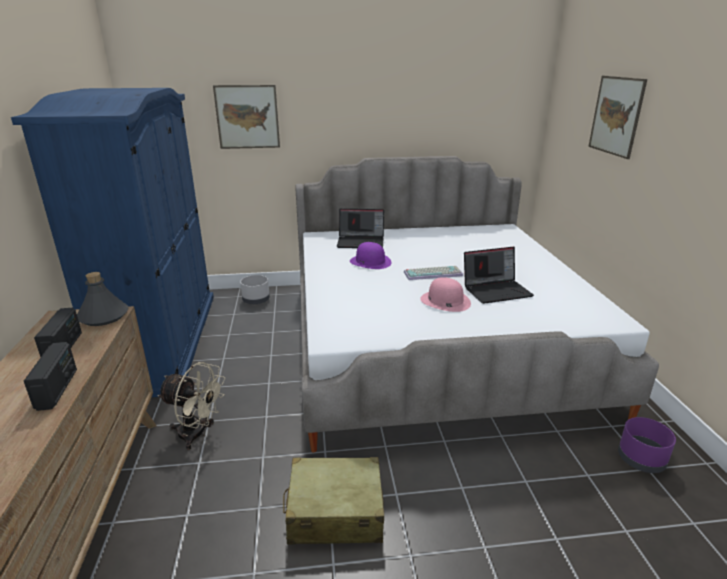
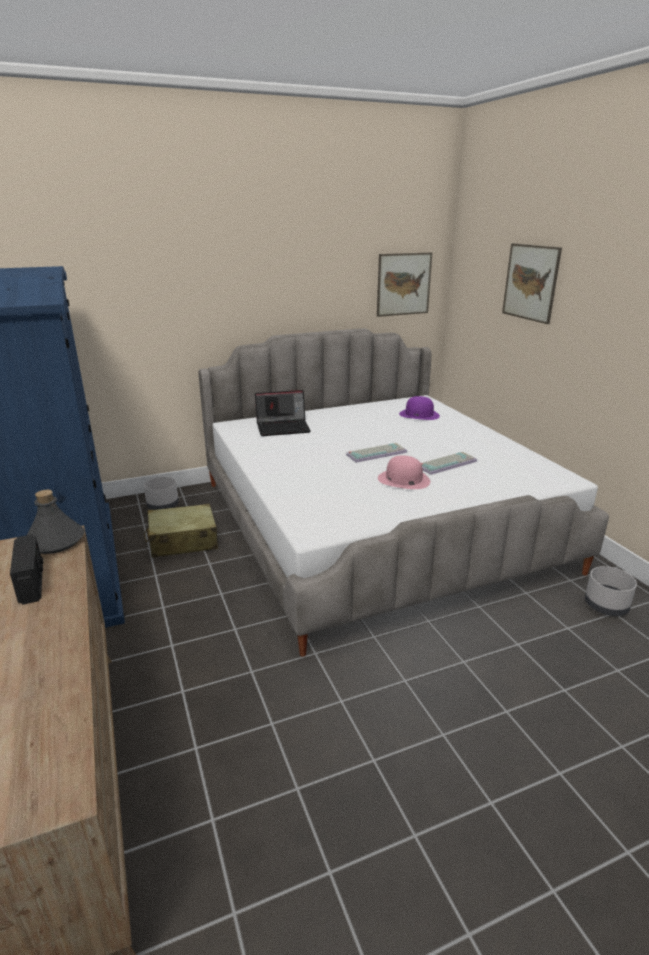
camera: 15 degrees left, 0 degrees up
radio [24,342,77,411] -> none
beige fan [157,362,225,450] -> none
picture [213,85,280,149] -> picture moved to [377,253,432,317]
beige suitcase [283,457,384,545] -> beige suitcase moved to [144,504,218,558]
purple hat [350,242,392,269] -> purple hat moved to [399,396,440,420]
laptop [464,247,534,304] -> keyboard [421,452,477,475]
purple planter [618,417,676,473] -> grey planter [585,566,637,616]

